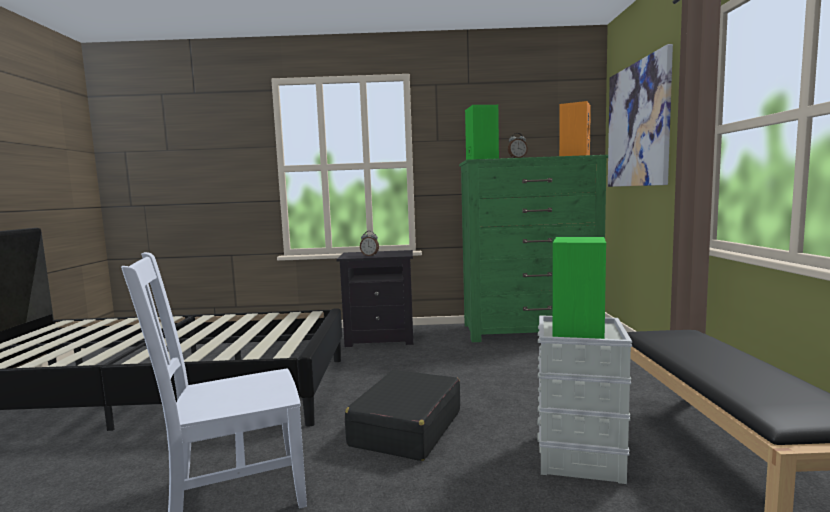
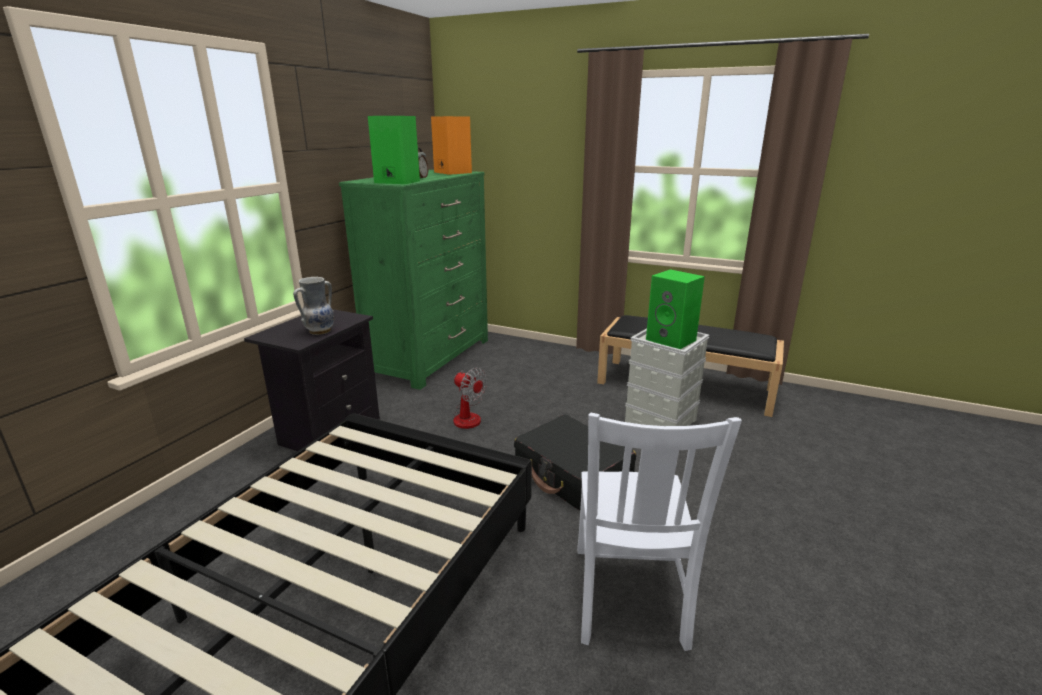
camera: 65 degrees left, 15 degrees up
alarm clock [360,231,379,256] -> vase [293,277,335,335]
picture [608,44,673,187] -> none
none -> fan [453,368,487,429]

